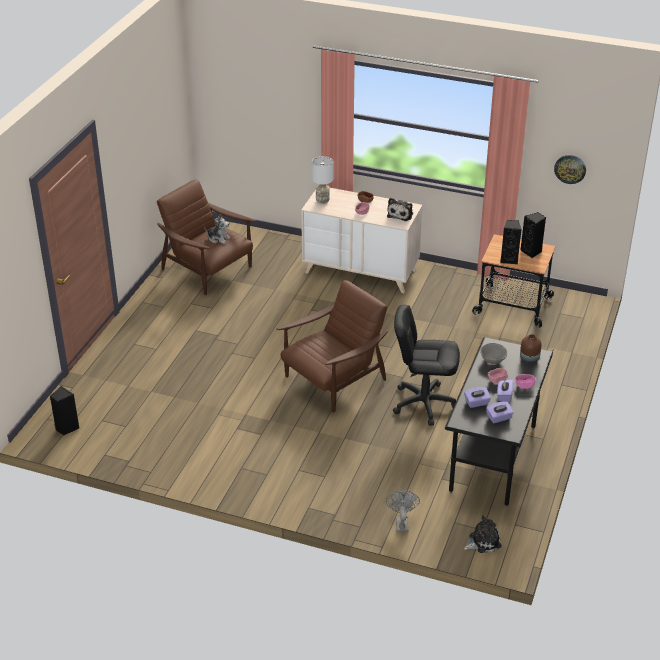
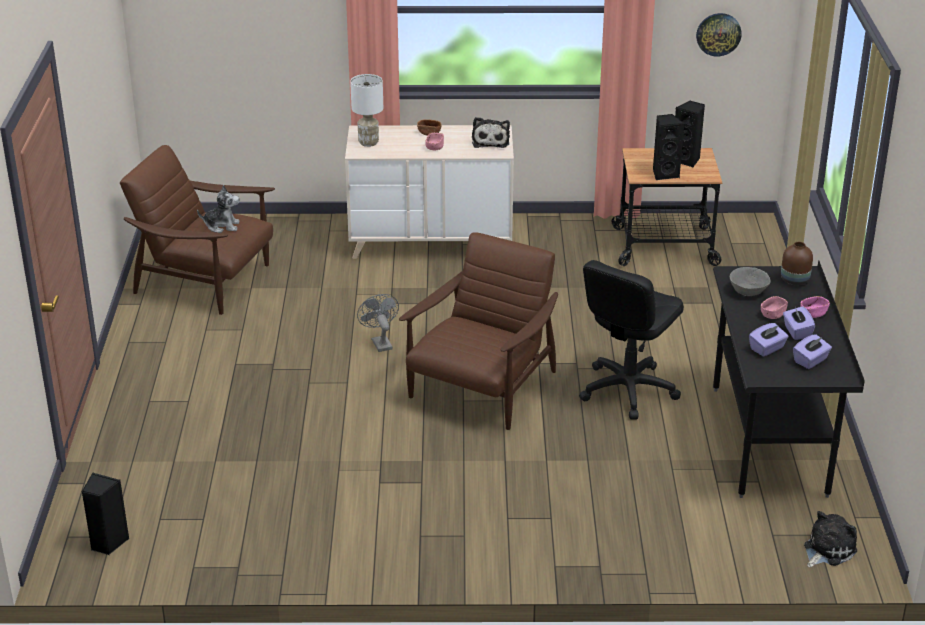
camera: 20 degrees left, 5 degrees down
grey fan [386,490,420,533] -> grey fan moved to [357,294,399,352]
black office chair [393,305,460,426] -> black office chair turned 45 degrees counterclockwise [579,260,684,420]

